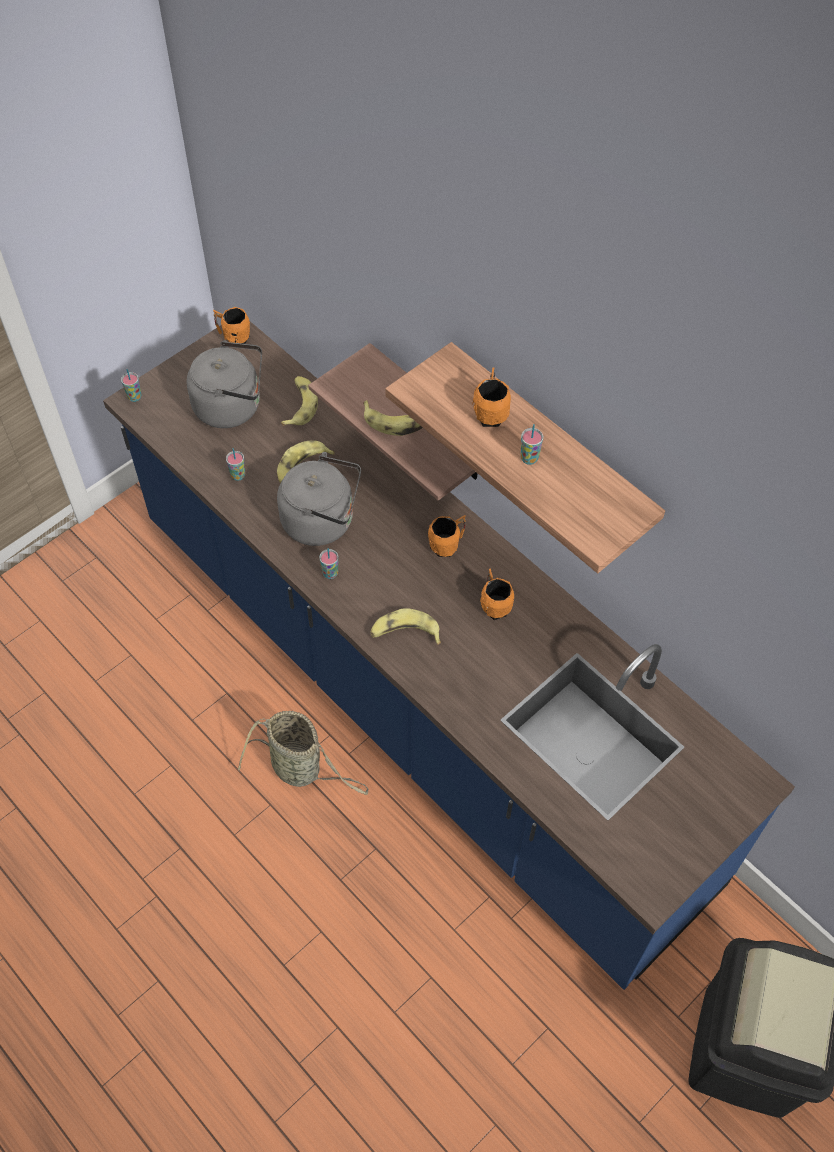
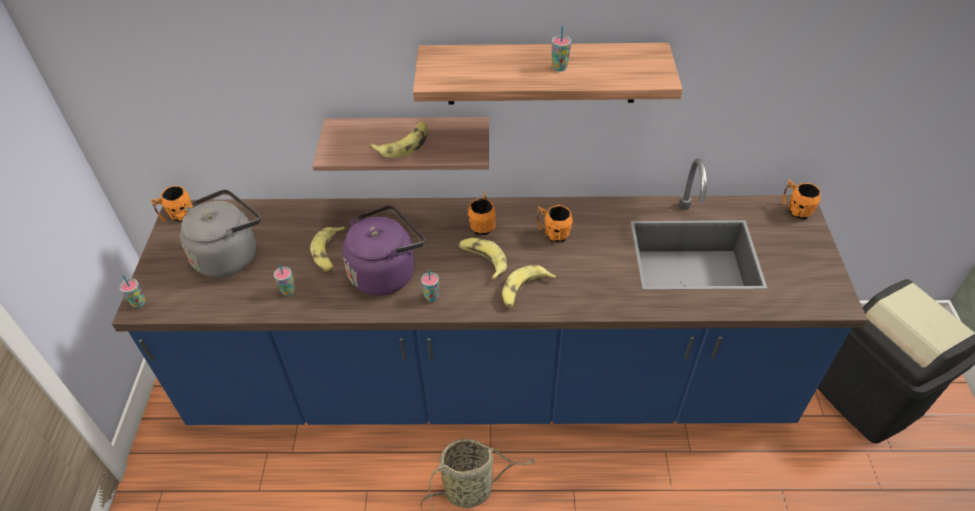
camera: 45 degrees left, 10 degrees down
grey kettle [277,452,361,546] -> purple kettle [342,205,425,296]
banana [281,376,318,426] -> banana moved to [459,238,507,280]
orange mug [472,367,511,427] -> orange mug moved to [783,180,821,220]

